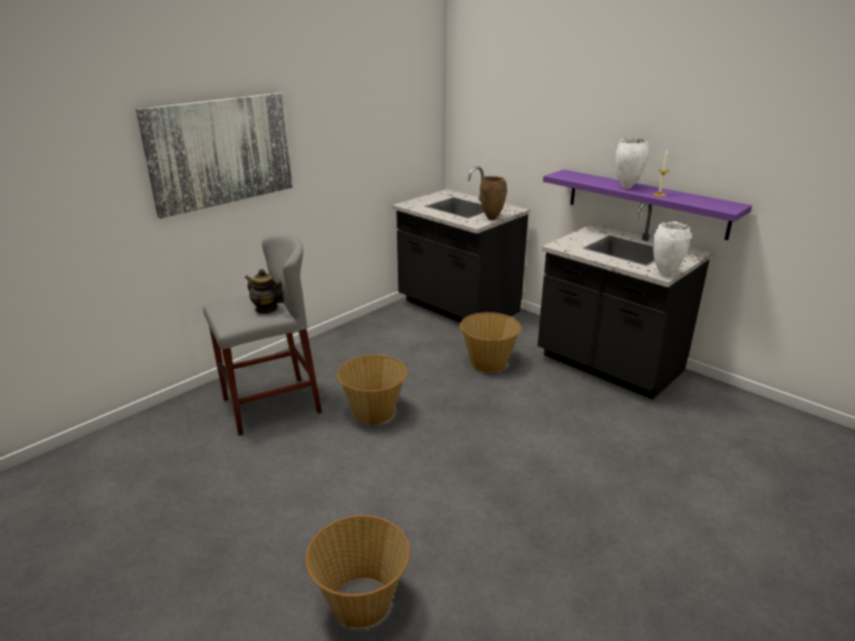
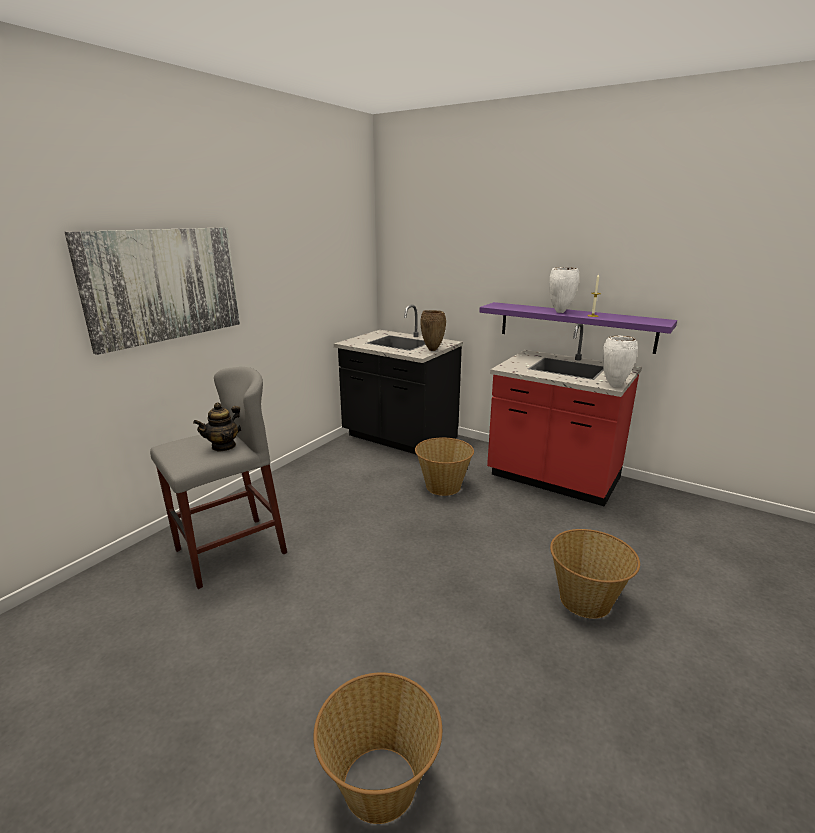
camera: 10 degrees left, 5 degrees down
teapot [245,269,284,314] -> teapot turned 60 degrees counterclockwise [193,402,241,452]
basket [337,355,407,425] -> basket moved to [550,529,640,619]
black counter [538,203,713,400] -> red counter [487,324,642,507]

